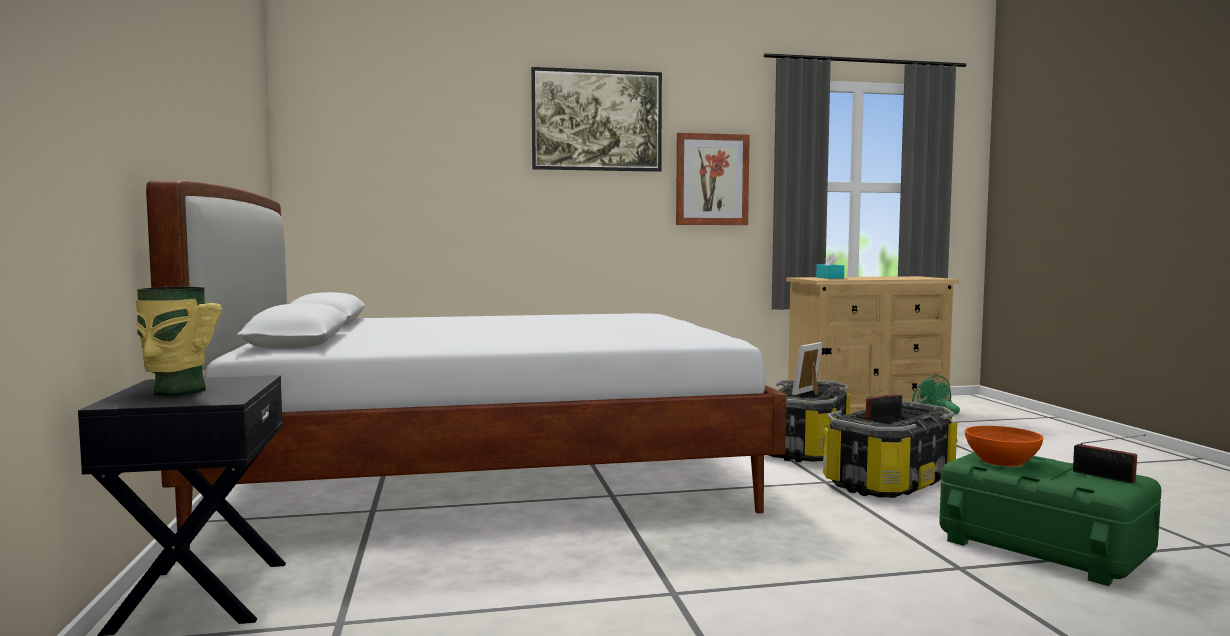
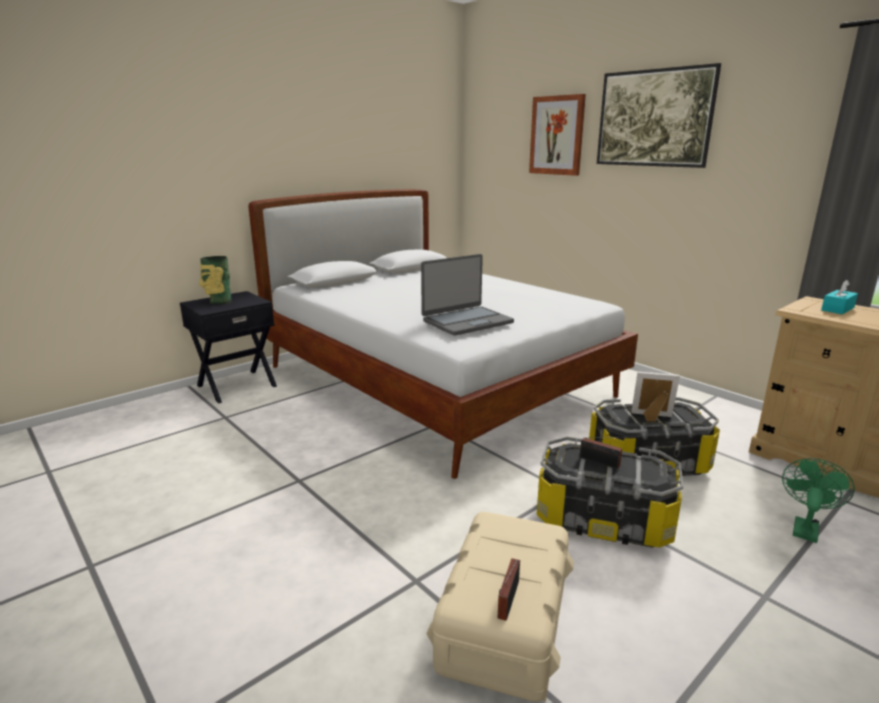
camera: 60 degrees right, 15 degrees up
picture [676,133,750,225] -> picture moved to [529,94,586,176]
green storage box [939,452,1161,586] -> beige storage box [426,512,574,702]
orange bowl [965,426,1044,467] -> none
none -> laptop [421,254,514,336]

